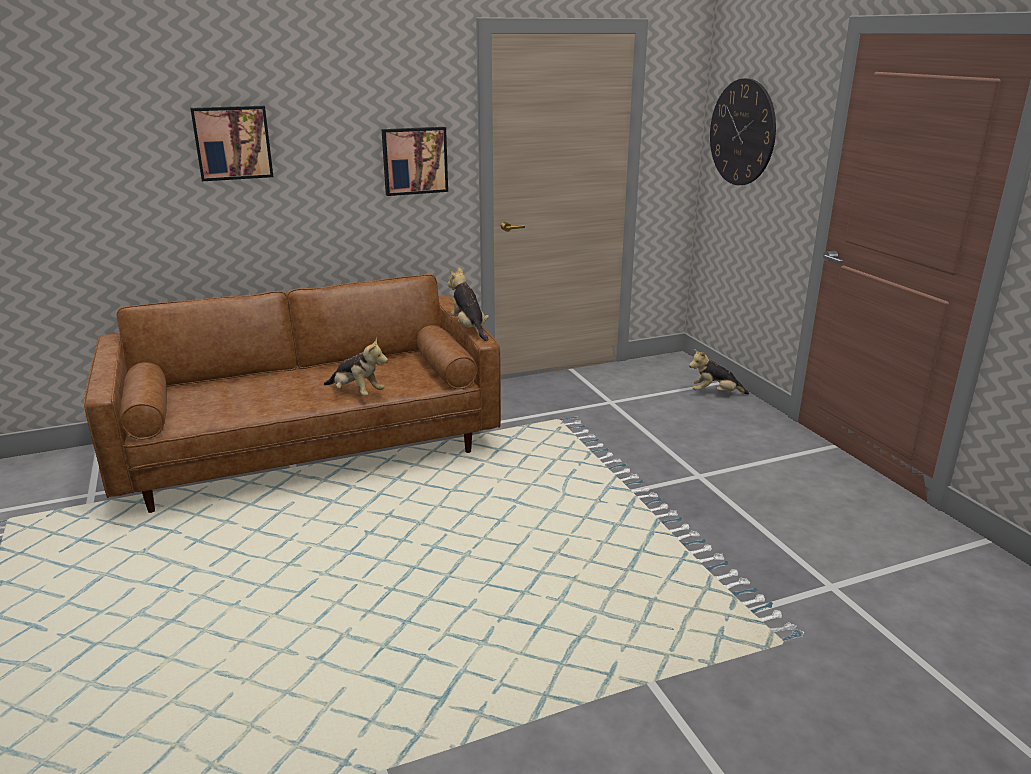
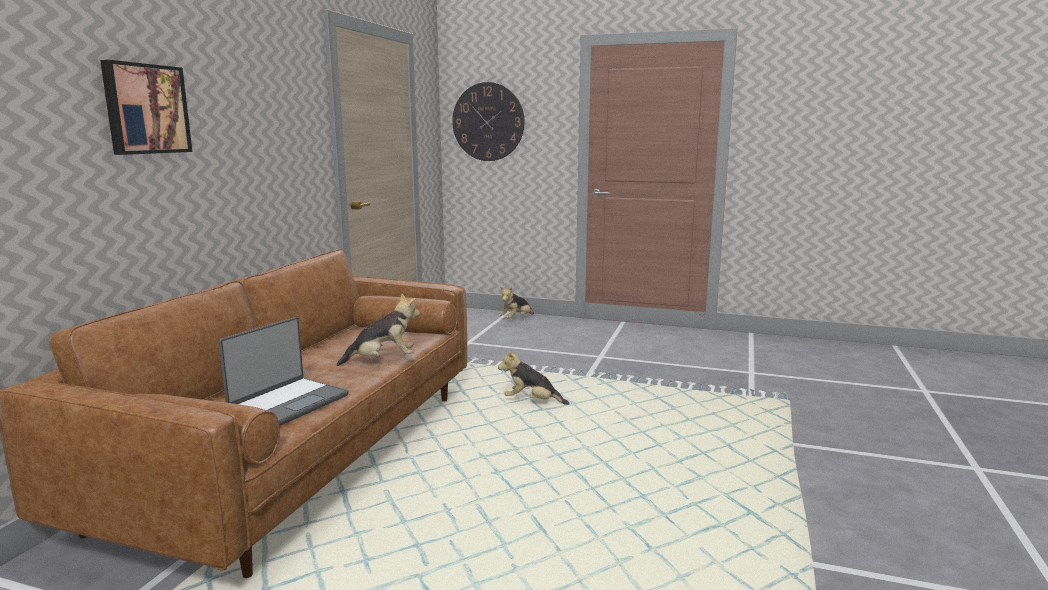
camera: 50 degrees left, 10 degrees down
picture [381,127,448,196] -> none
plush toy [447,268,489,341] -> plush toy moved to [498,349,570,405]
none -> laptop [219,317,349,426]

